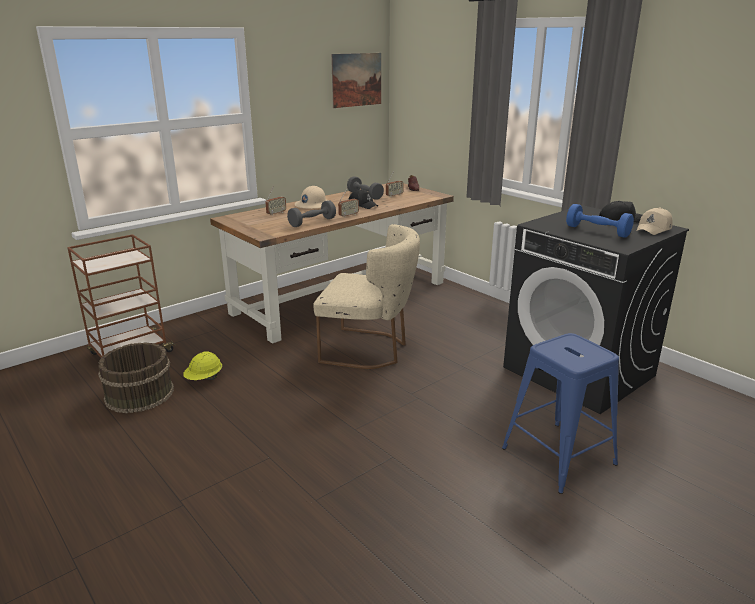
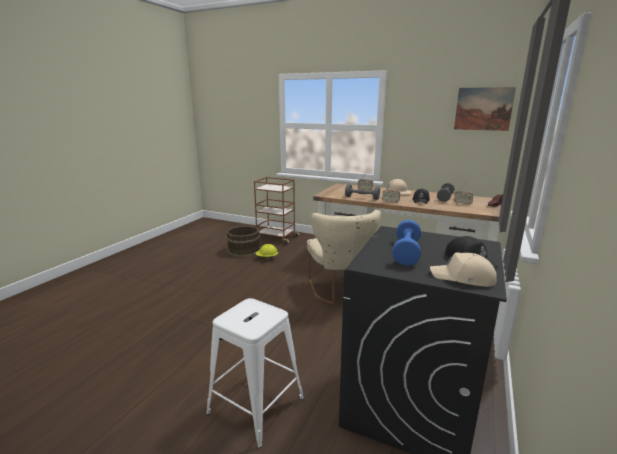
camera: 65 degrees right, 5 degrees down
blue stool [502,333,619,494] -> white stool [206,298,304,448]

